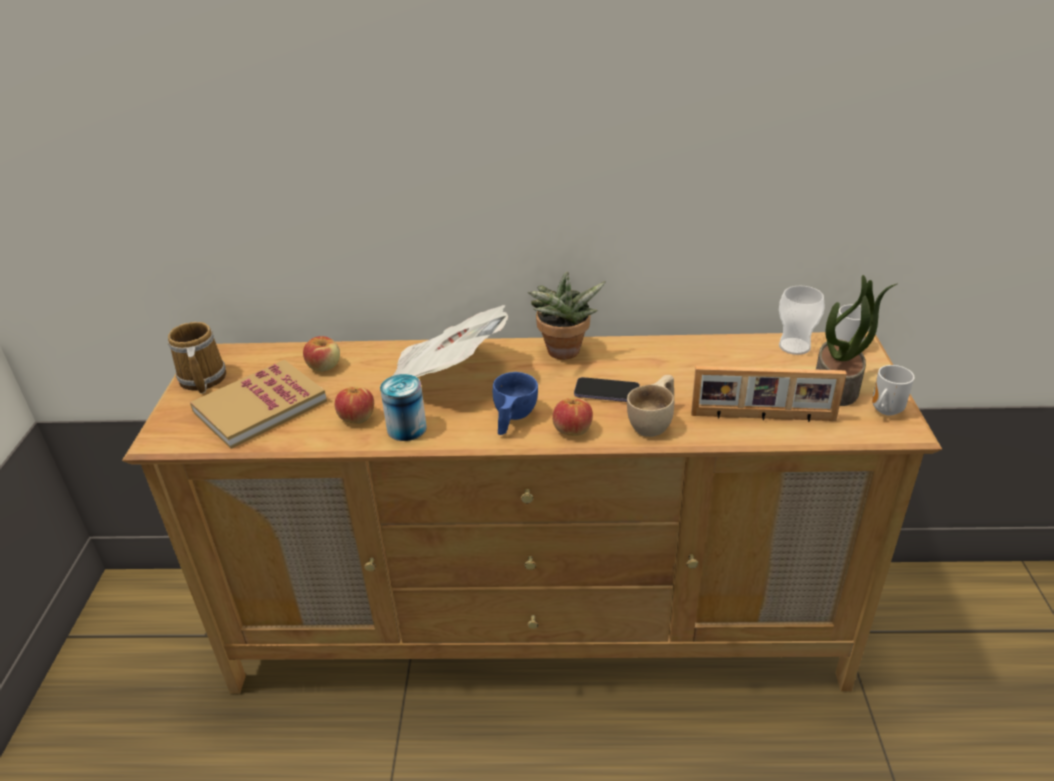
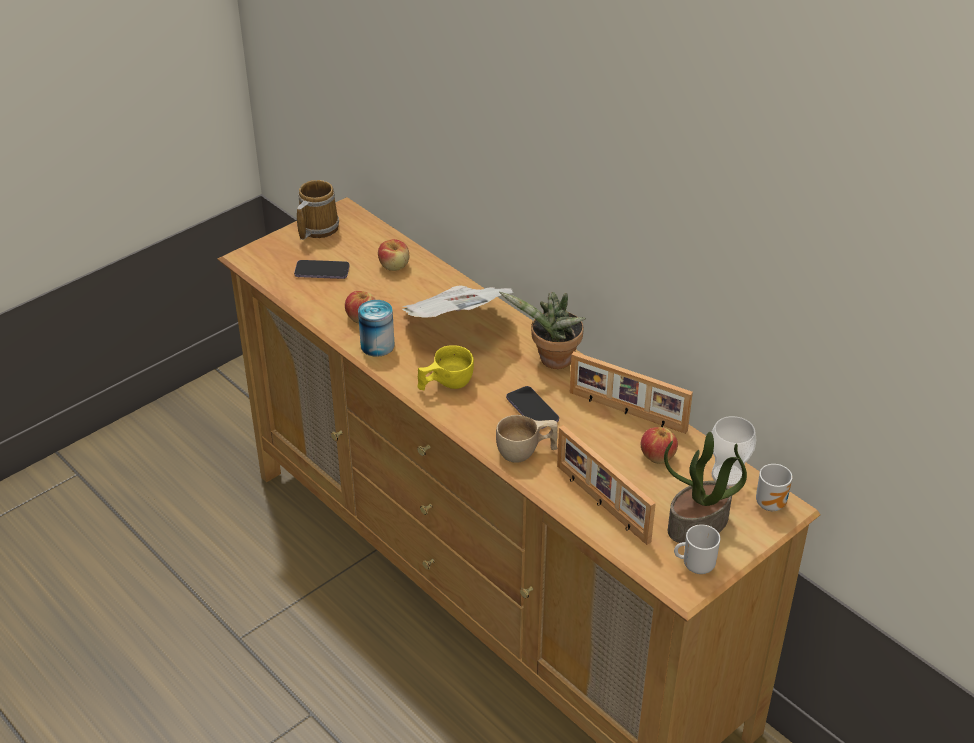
camera: 45 degrees right, 5 degrees up
book [190,360,327,449] -> phone [294,260,350,279]
blue cup [493,372,538,435] -> yellow cup [417,345,474,390]
apple [552,398,593,436] -> apple moved to [641,427,678,464]
none -> picture frame [570,352,693,434]

